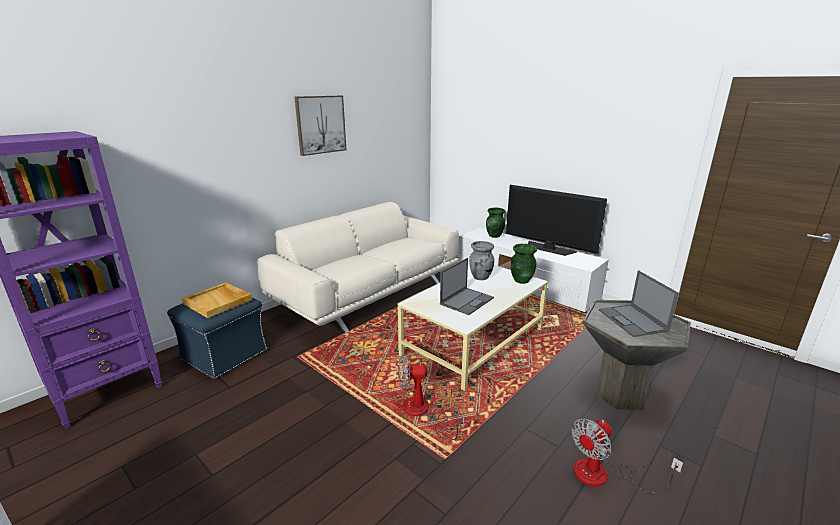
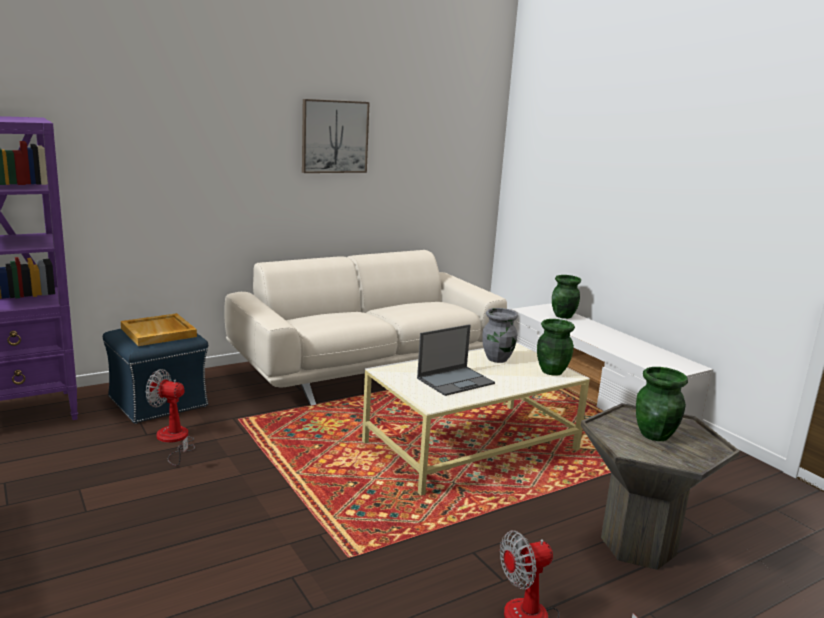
camera: 15 degrees right, 5 degrees down
fan [398,354,464,440] -> fan moved to [146,369,195,466]
television [506,185,607,256] -> none
laptop [599,270,679,337] -> green vase [636,367,688,441]

